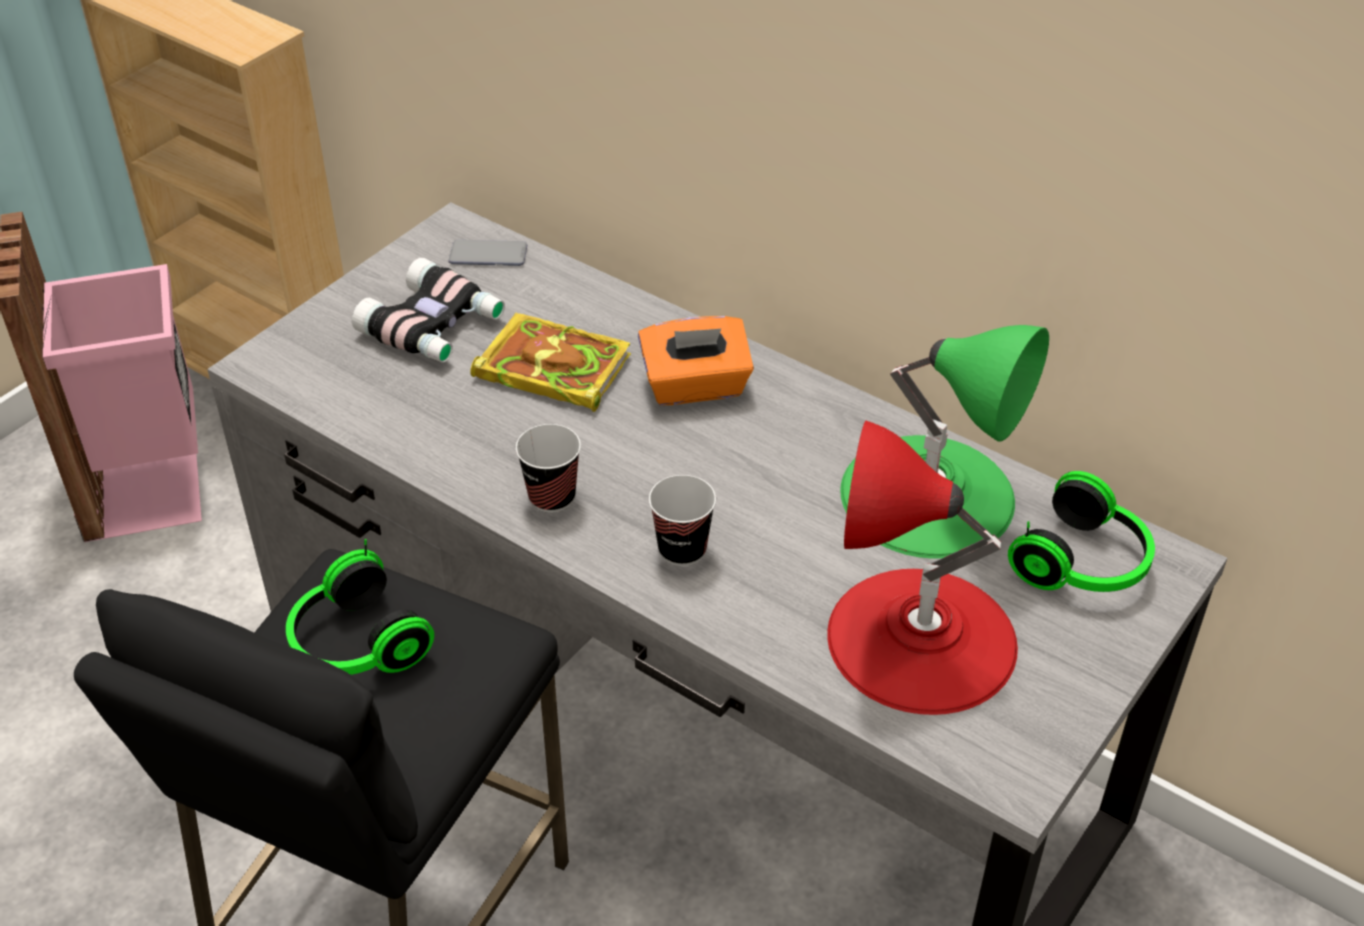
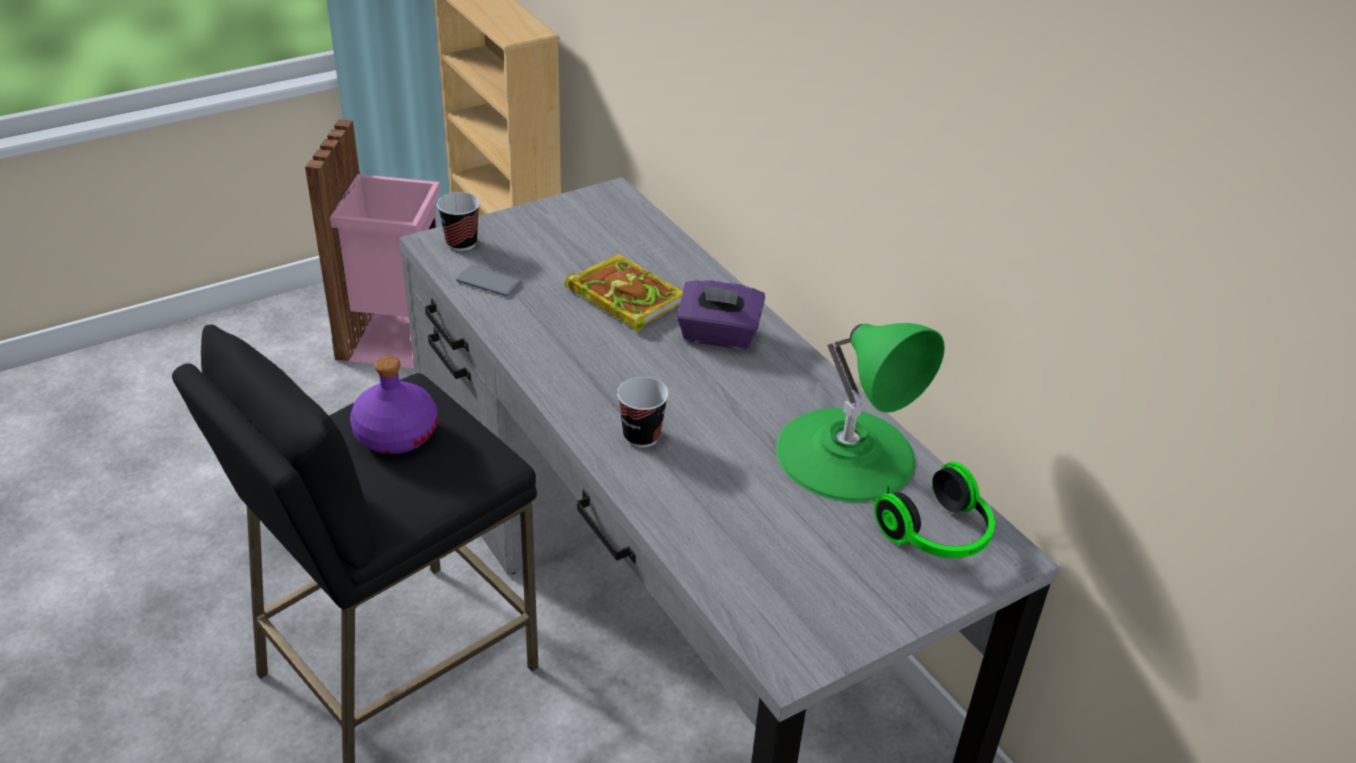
camera: 20 degrees right, 5 degrees down
headphones [286,539,434,675] -> purple bottle [350,356,438,454]
binoculars [352,258,505,363] -> none
phone [448,240,527,266] -> phone moved to [456,265,522,296]
cup [516,424,581,513] -> cup moved to [437,192,480,251]
orange tissue box [638,316,754,406] -> purple tissue box [677,280,765,350]
red table lamp [827,421,1018,715] -> none

